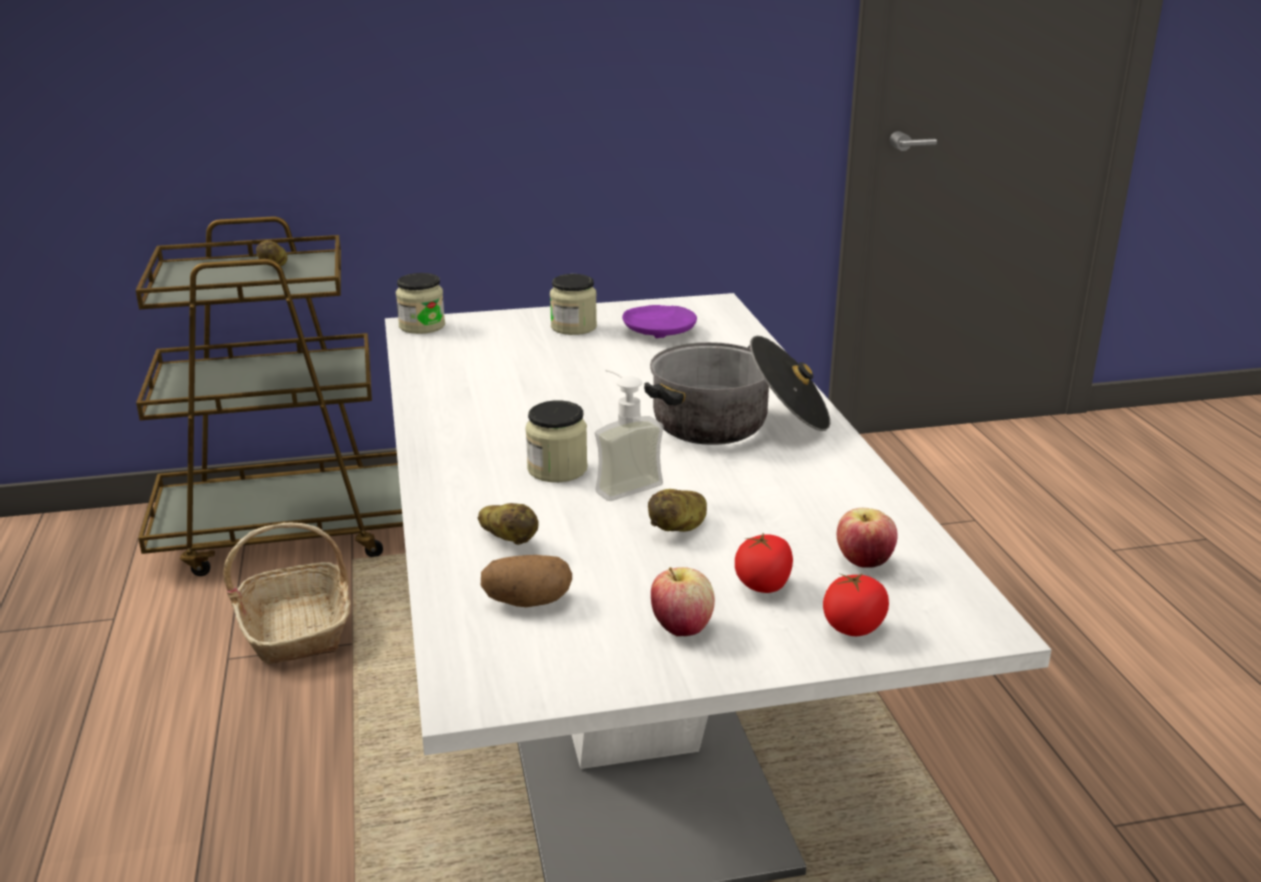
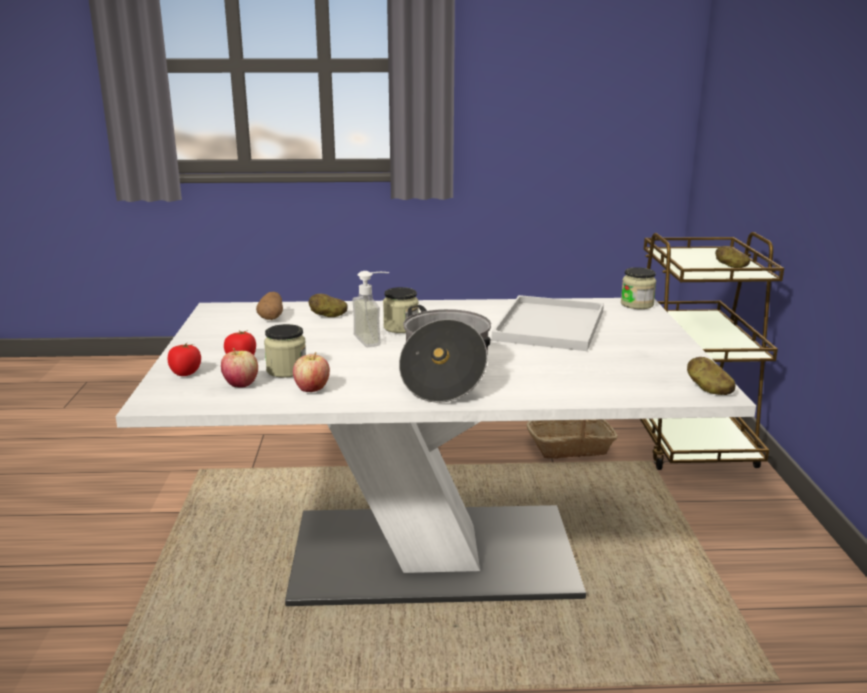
camera: 100 degrees right, 5 degrees down
jar [550,274,597,335] -> jar moved to [264,324,306,378]
purple plate [622,305,697,338] -> none
potato [648,489,707,532] -> potato moved to [687,357,735,395]
apple [651,567,715,636] -> apple moved to [293,352,330,392]
none -> white tray [491,295,604,351]

